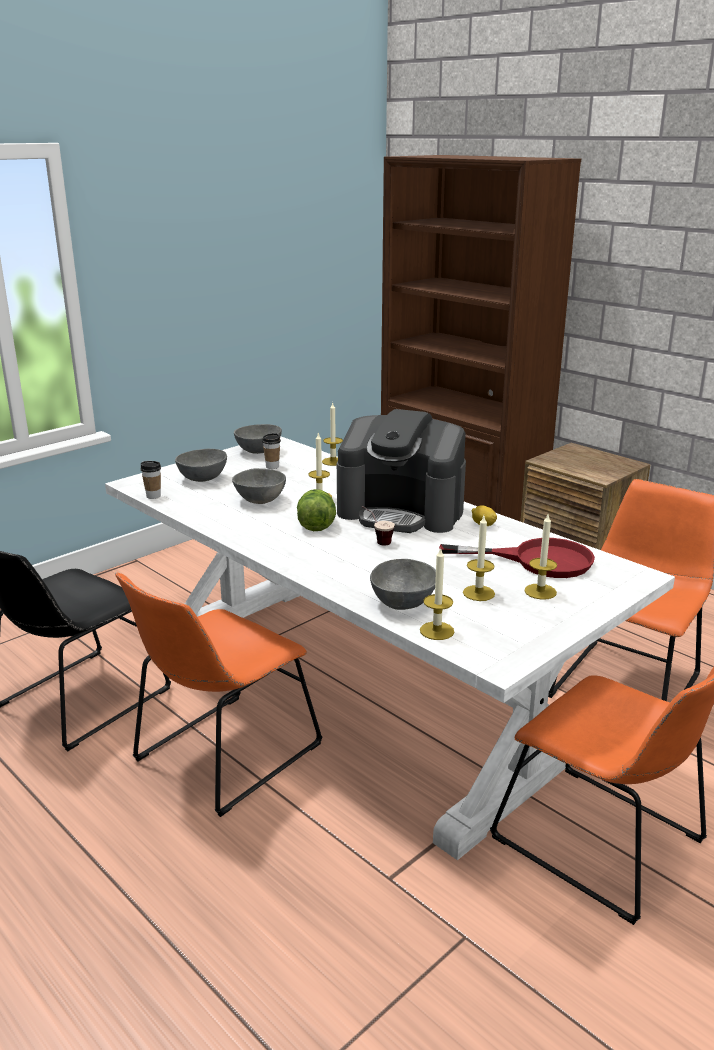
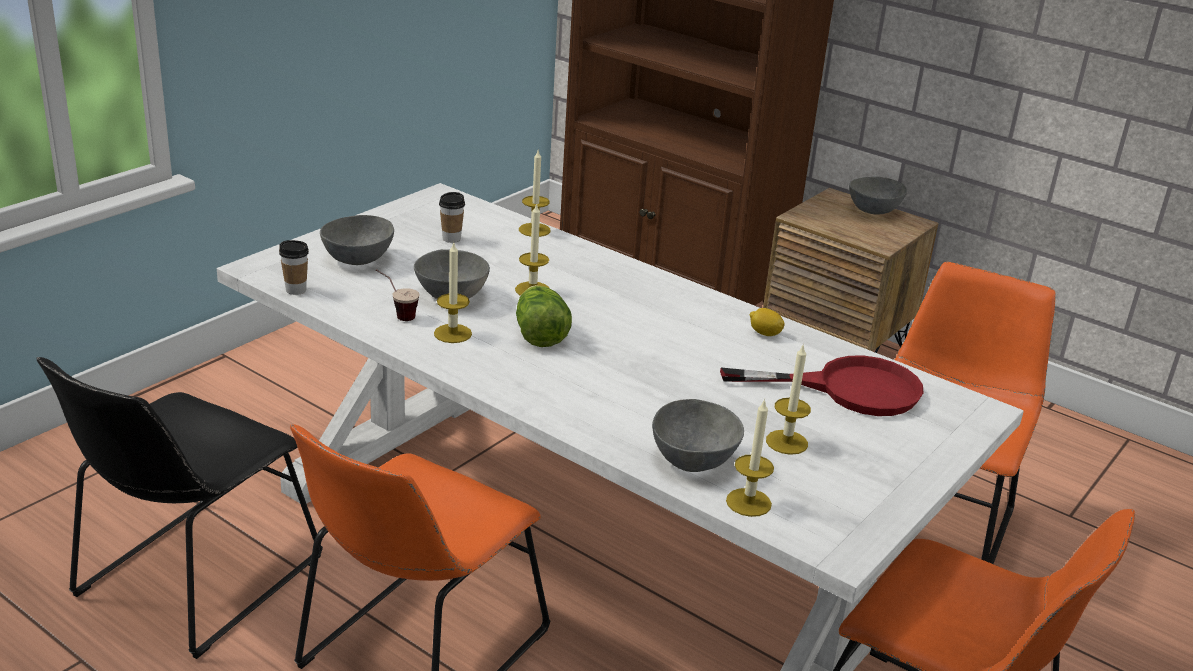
camera: 10 degrees left, 5 degrees up
grey bowl [234,424,282,454] -> grey bowl moved to [849,177,907,215]
coffee machine [337,409,466,533] -> none
cup [362,506,395,546] -> cup moved to [376,269,419,321]
candle [524,515,557,600] -> candle moved to [434,243,472,343]

